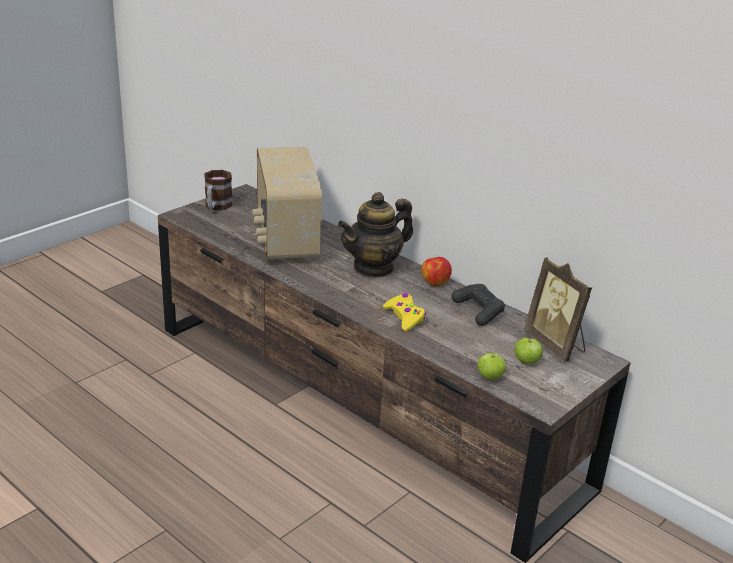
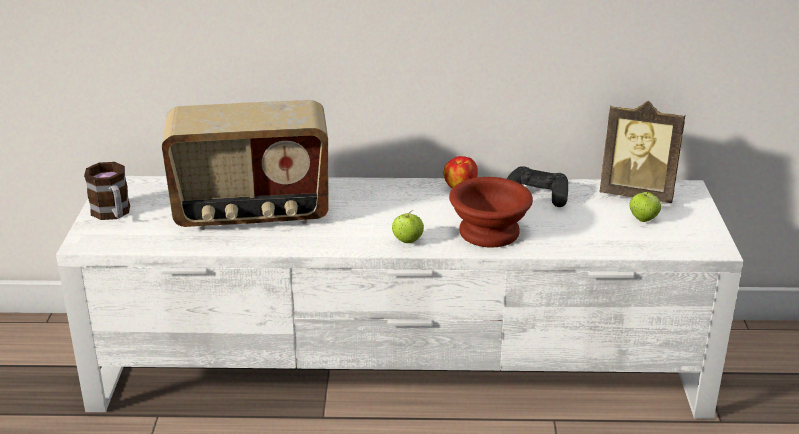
camera: 40 degrees left, 0 degrees up
brown tv stand [158,184,631,563] -> white tv stand [56,176,743,419]
radio [253,147,322,260] -> radio turned 45 degrees counterclockwise [162,100,329,230]
teapot [338,192,413,278] -> none
yellow game controller [383,293,426,331] -> brown bowl [449,177,533,247]
apple [477,353,506,381] -> apple moved to [392,210,424,243]

